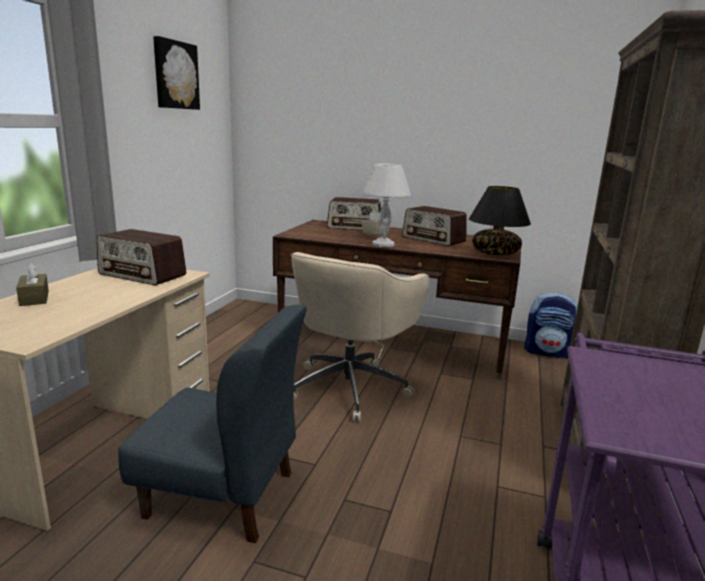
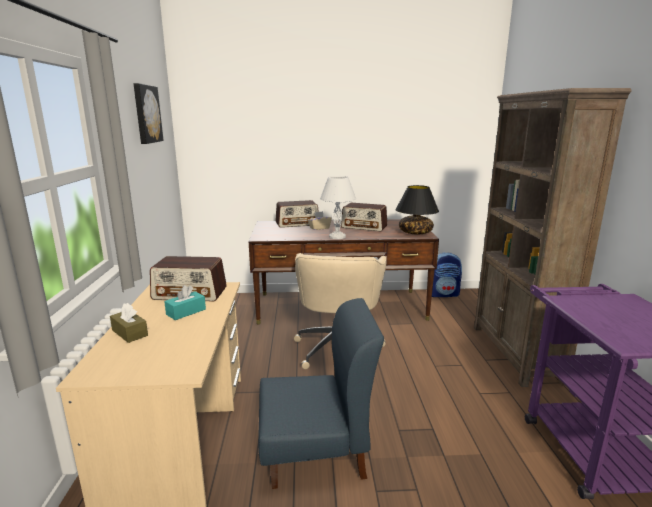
camera: 20 degrees left, 0 degrees up
none -> turquoise tissue box [164,285,206,320]

